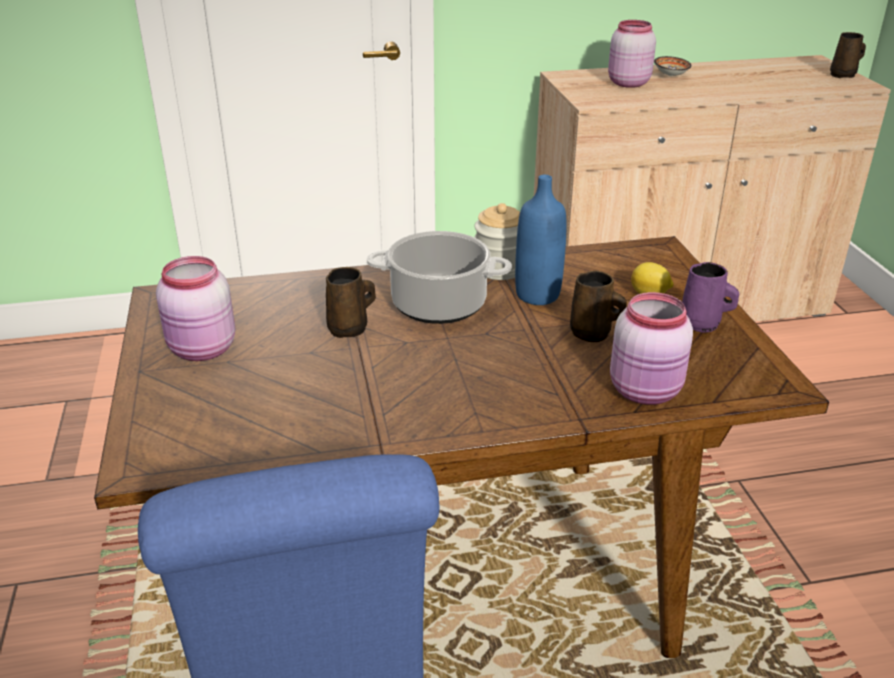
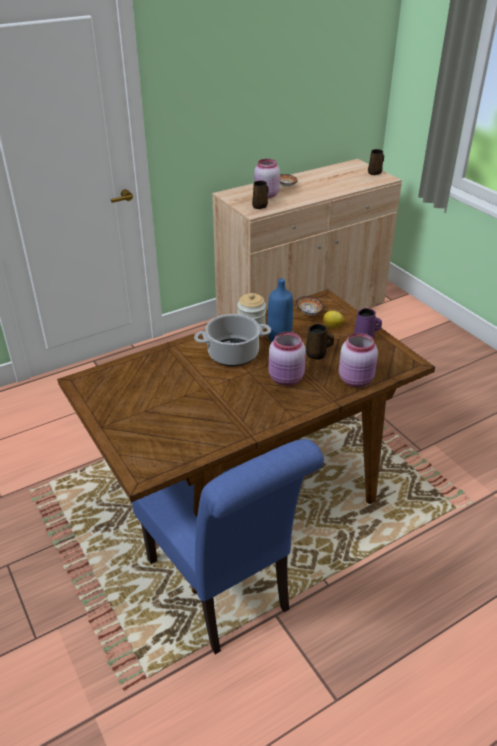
camera: 20 degrees left, 5 degrees up
pink jar [156,256,235,361] -> pink jar moved to [269,332,306,386]
brown mug [326,267,376,338] -> brown mug moved to [252,181,269,209]
none -> bowl [296,296,324,315]

